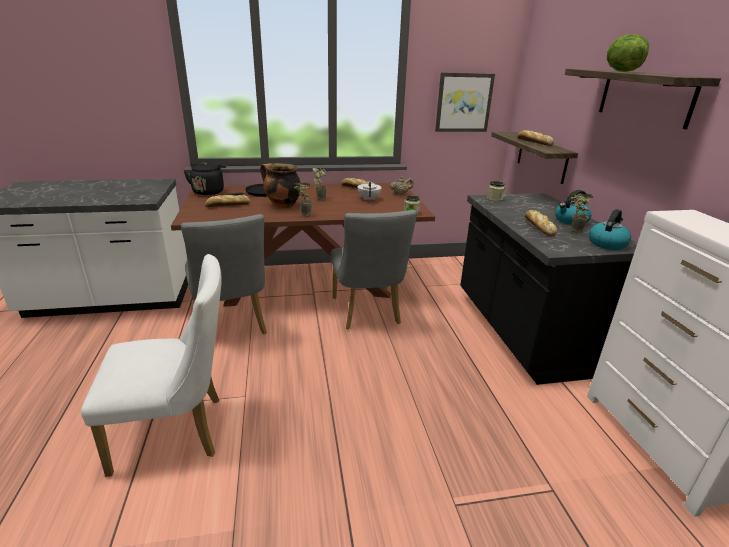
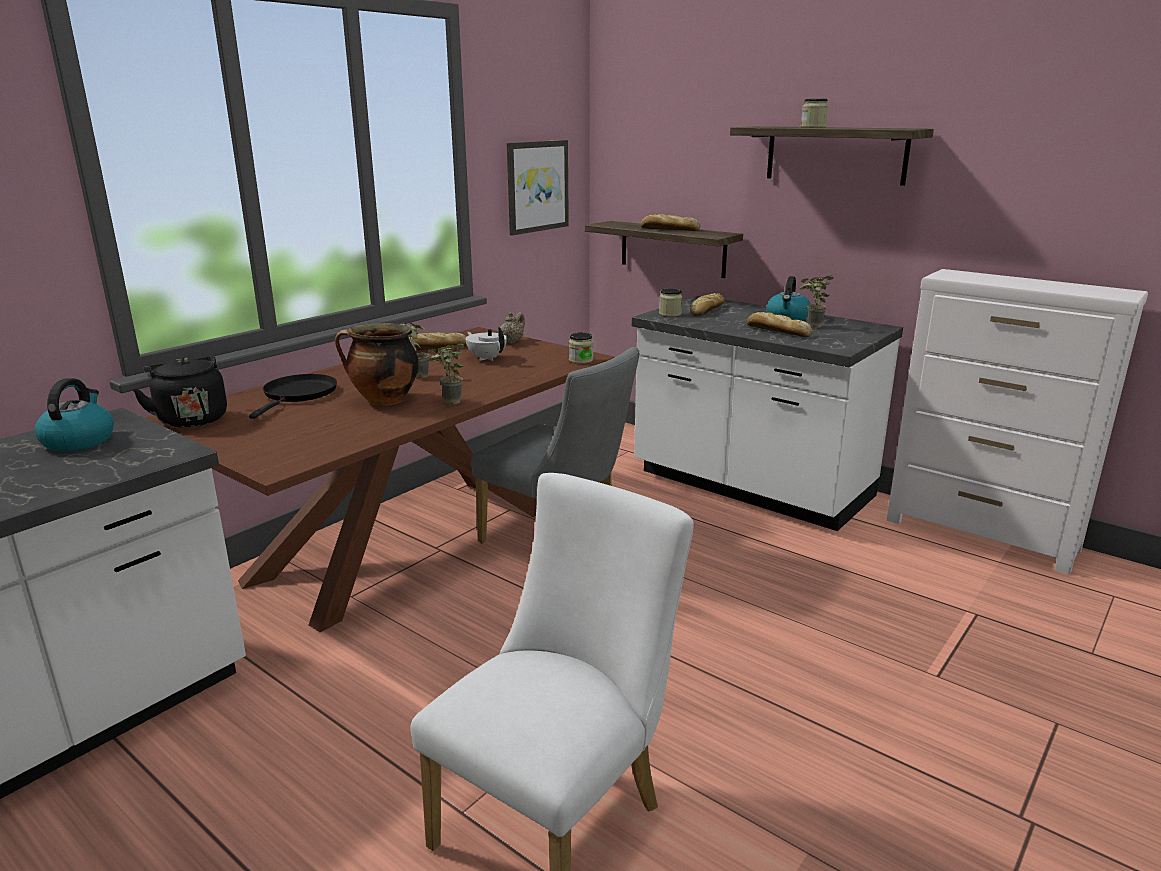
camera: 40 degrees left, 5 degrees down
grey chair [181,214,267,334] -> none
bread [205,195,250,207] -> bread moved to [690,293,725,316]
black counter [460,193,637,385] -> white counter [632,296,903,531]
kettle [589,209,631,250] -> kettle moved to [35,378,114,452]
lettuce [607,34,649,72] -> jar [801,99,828,128]

